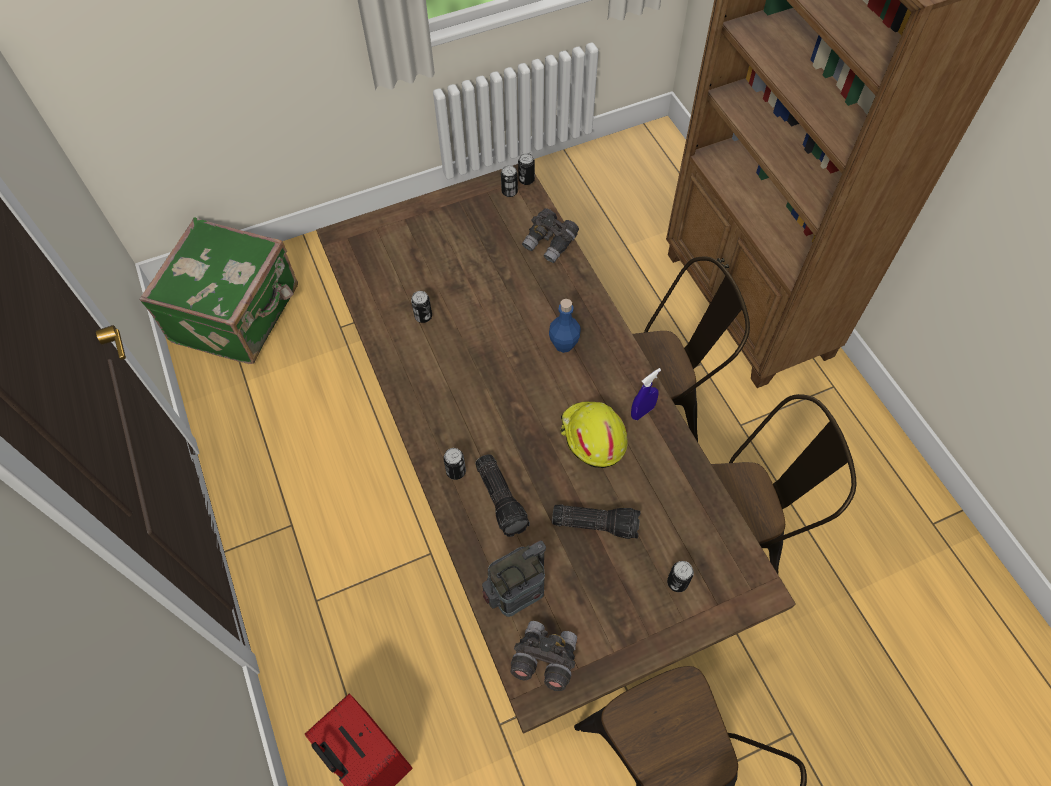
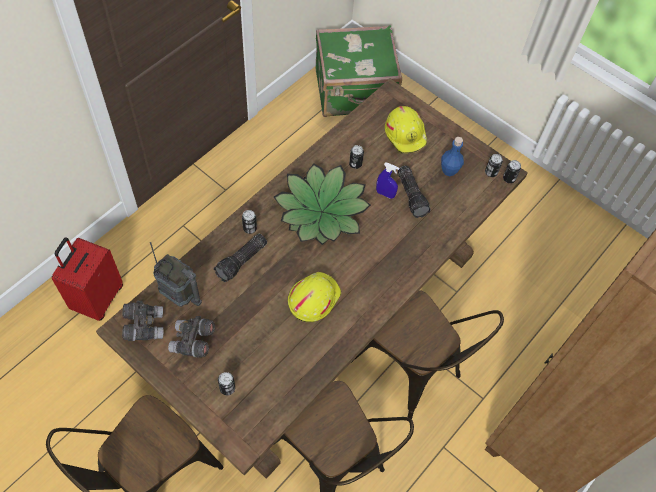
camera: 60 degrees right, 0 degrees up
grey binoculars [522,208,579,263] -> grey binoculars moved to [168,316,215,358]
blue bottle [549,299,581,353] -> blue bottle moved to [441,137,464,176]
flashlight [552,504,641,539] -> flashlight moved to [398,166,431,218]
blue spray bottle [631,368,661,420] -> blue spray bottle moved to [376,162,399,199]
none -> potted plant [274,163,371,245]
none -> yellow hard hat [385,106,427,154]

